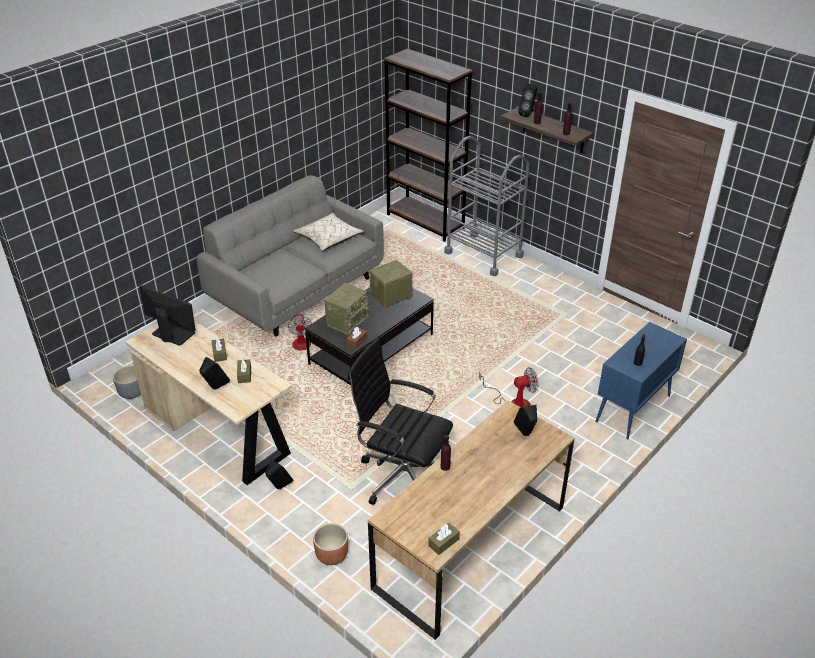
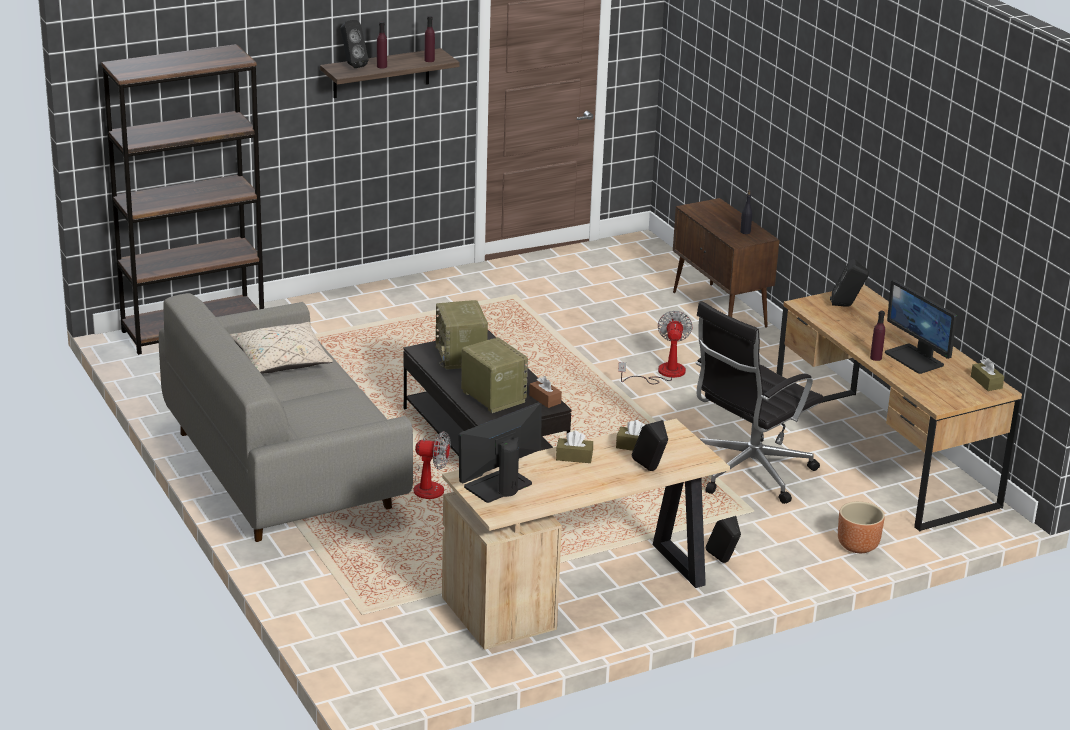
camera: 70 degrees left, 10 degrees down
grey planter [113,365,141,399] -> none
grey cart [444,136,530,276] -> none
blue cabinet [595,322,687,440] -> brown cabinet [673,198,779,328]
none -> monitor [885,280,957,374]

